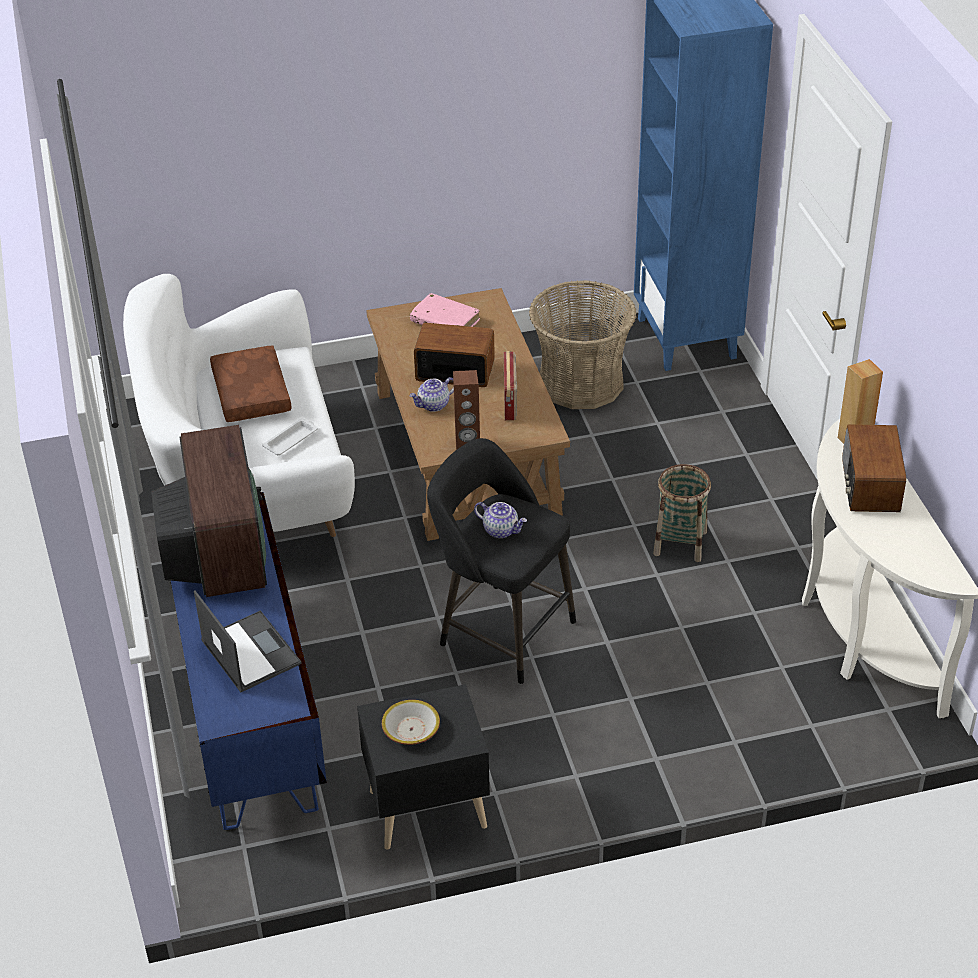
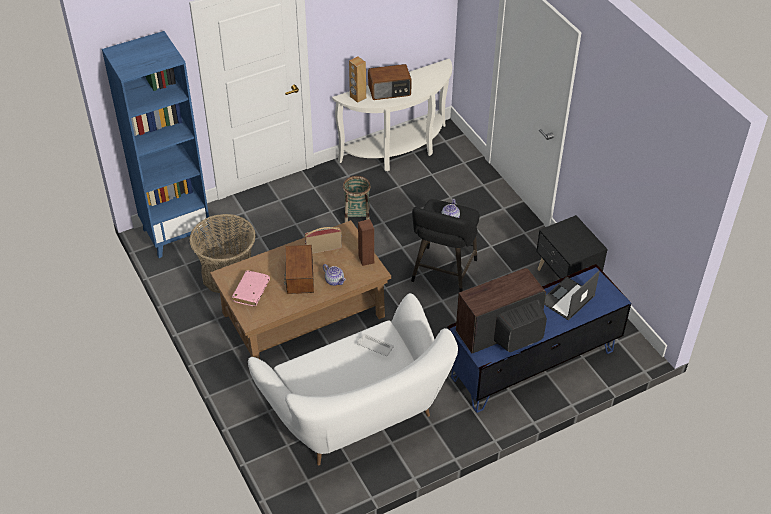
camera: 105 degrees left, 5 degrees up
brown pillow [210,345,292,422] -> none
bowl [382,700,440,745] -> none

